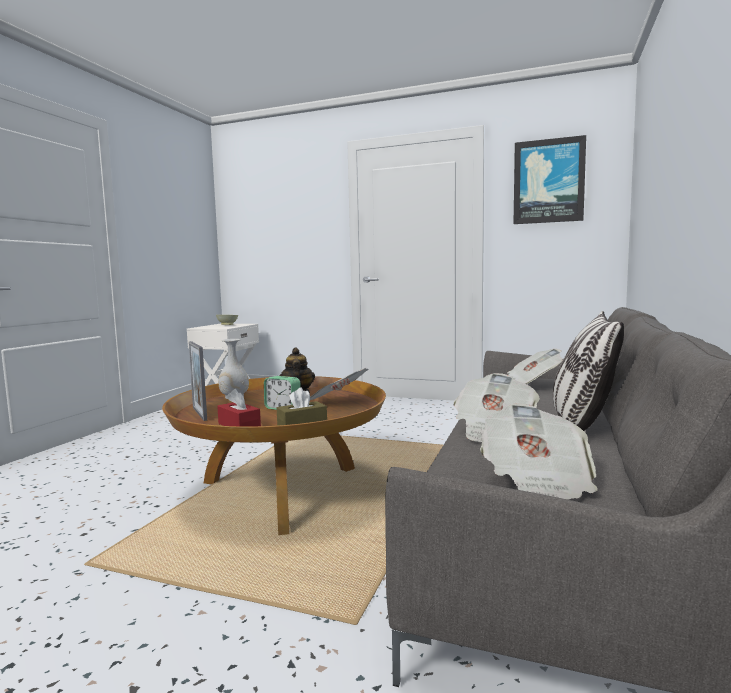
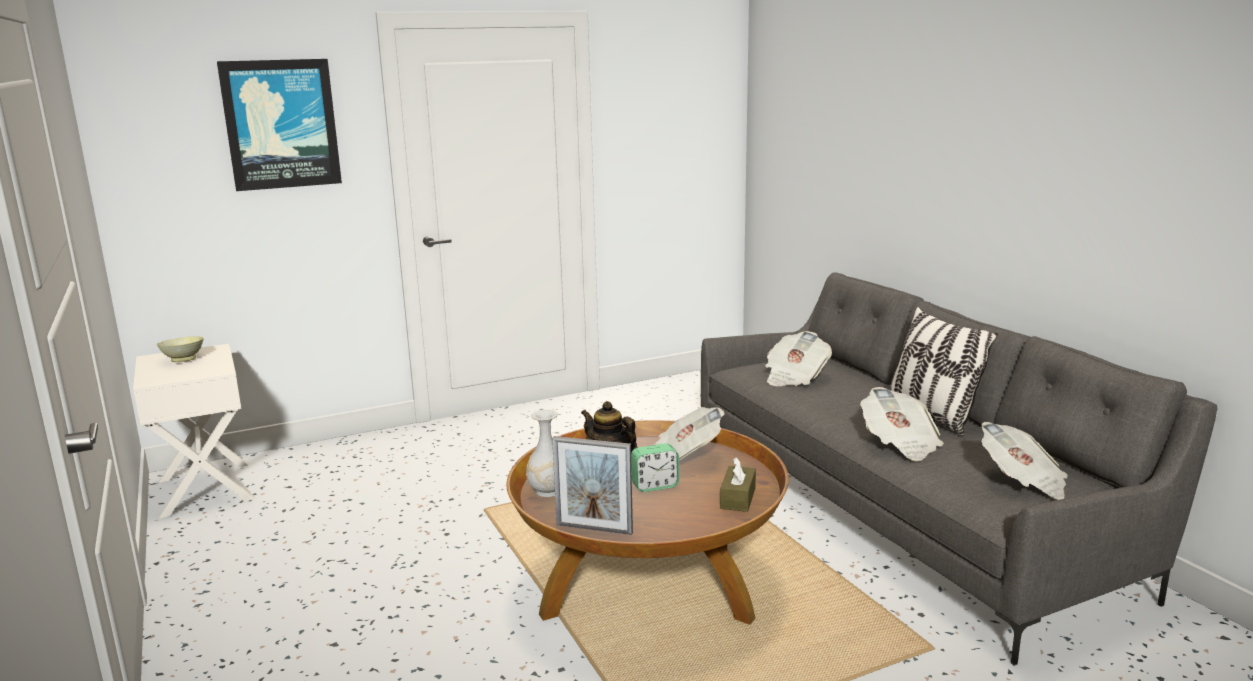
camera: 45 degrees left, 10 degrees up
red tissue box [217,389,261,427] -> none
picture [514,135,586,224] -> picture moved to [217,59,342,191]

